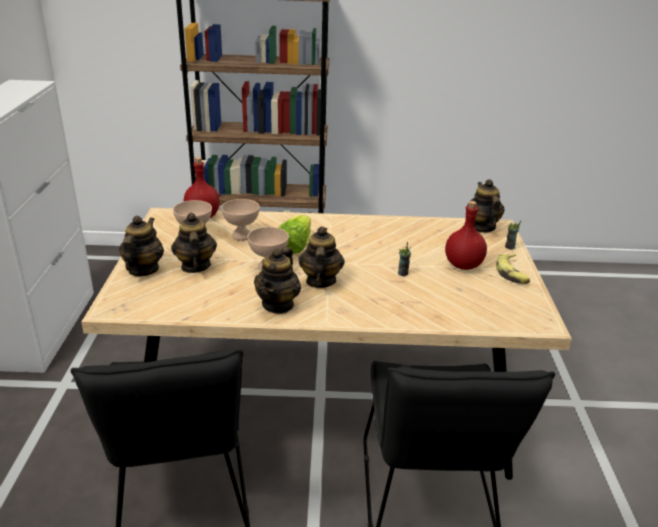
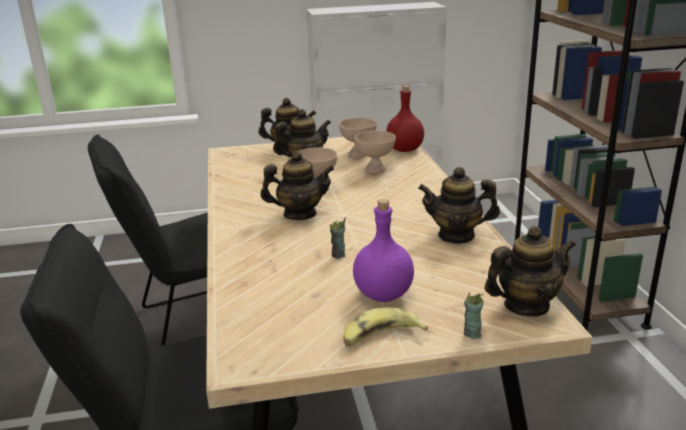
camera: 80 degrees right, 5 degrees down
teapot [254,247,301,314] -> teapot moved to [418,167,500,244]
lettuce [279,215,311,254] -> none
red bottle [445,201,487,270] -> purple bottle [353,199,414,302]

